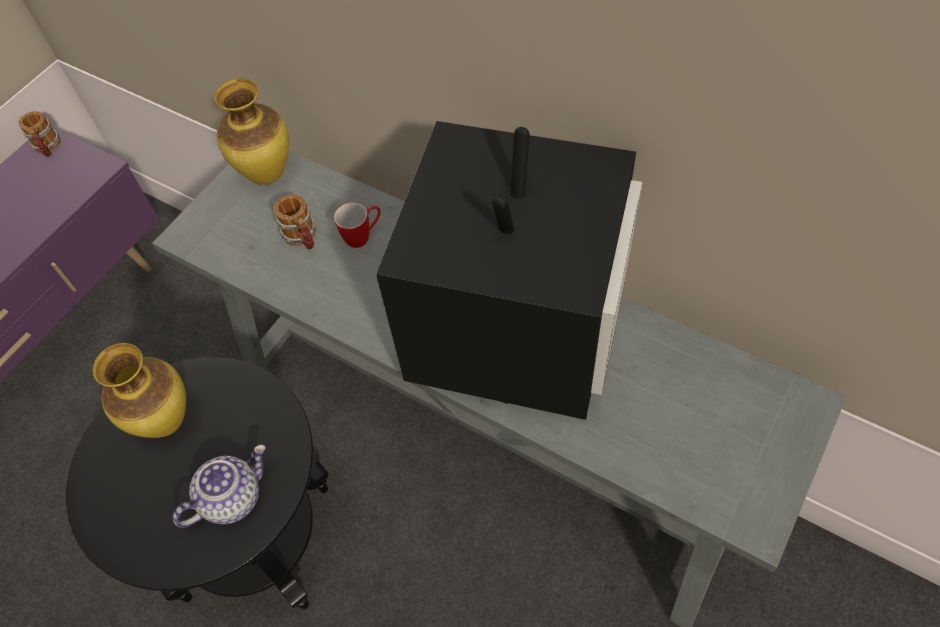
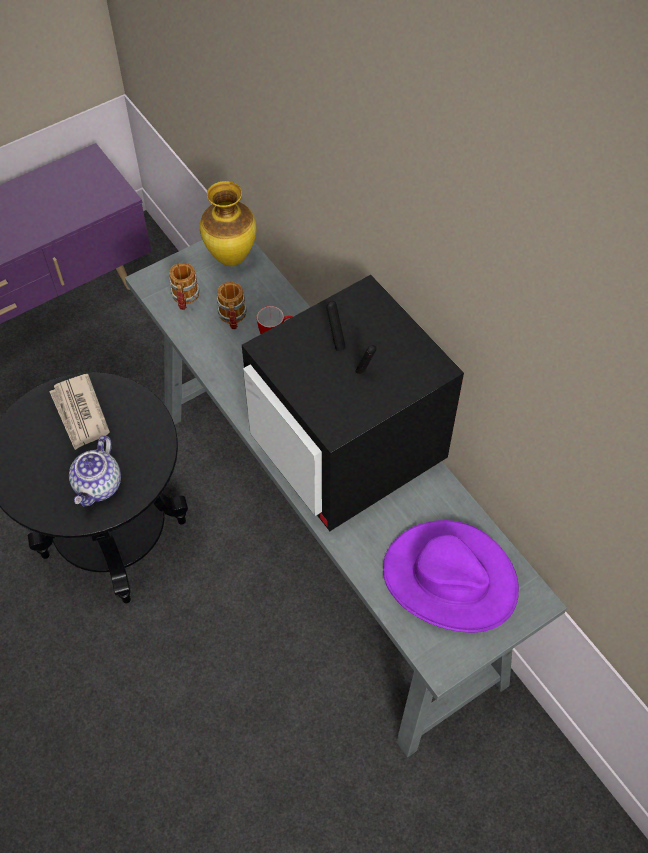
camera: 20 degrees right, 0 degrees up
mug [19,111,61,157] -> mug moved to [169,263,199,310]
vase [93,343,186,438] -> newspaper [49,374,110,450]
teapot [173,445,266,528] -> teapot turned 120 degrees clockwise [69,435,121,506]
television [376,121,642,420] -> television turned 105 degrees clockwise [242,275,464,531]
none -> purple hat [383,520,519,633]

